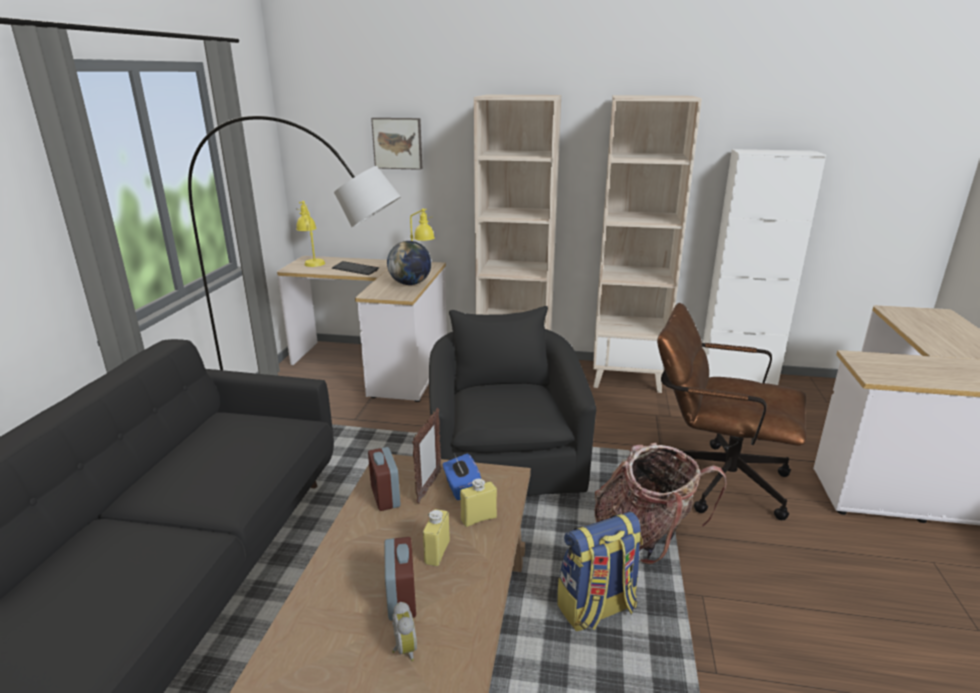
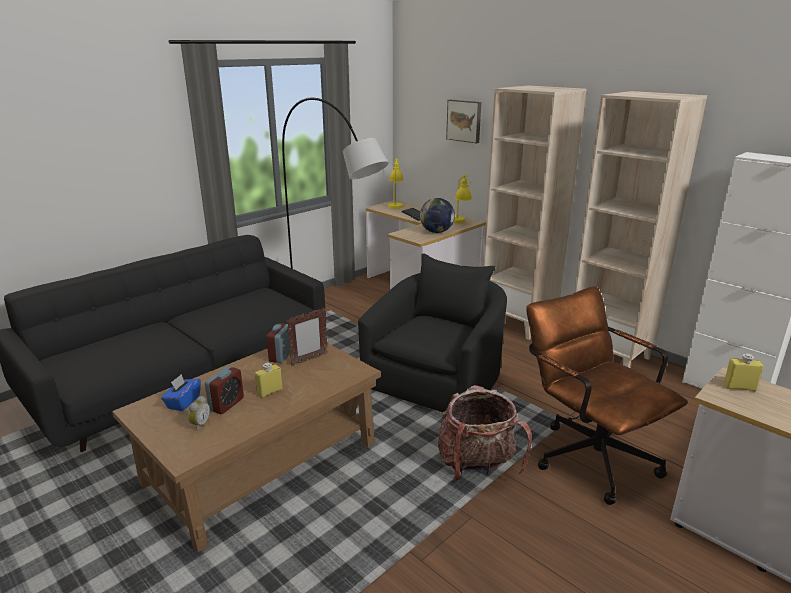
camera: 35 degrees right, 0 degrees up
blue tissue box [443,454,481,500] -> blue tissue box moved to [161,374,201,411]
yellow bottle [460,479,497,527] -> yellow bottle moved to [723,353,764,391]
backpack [557,512,643,631] -> none

